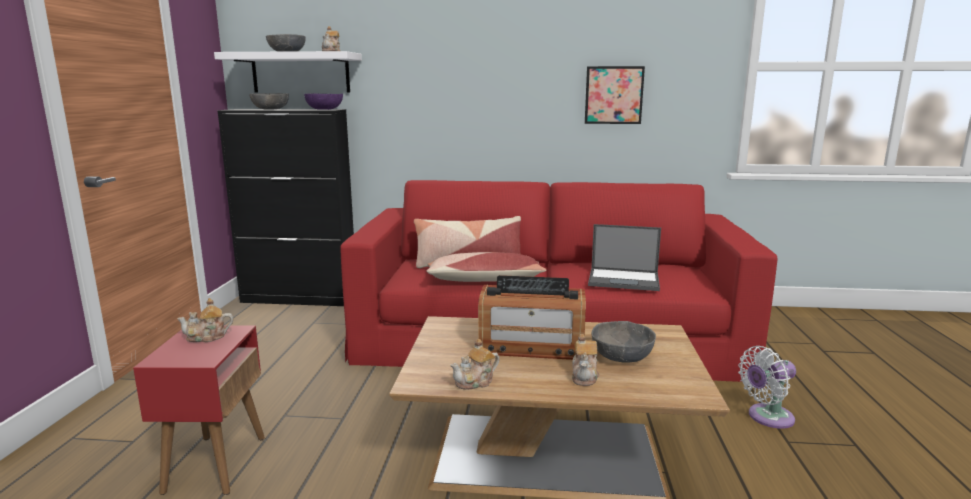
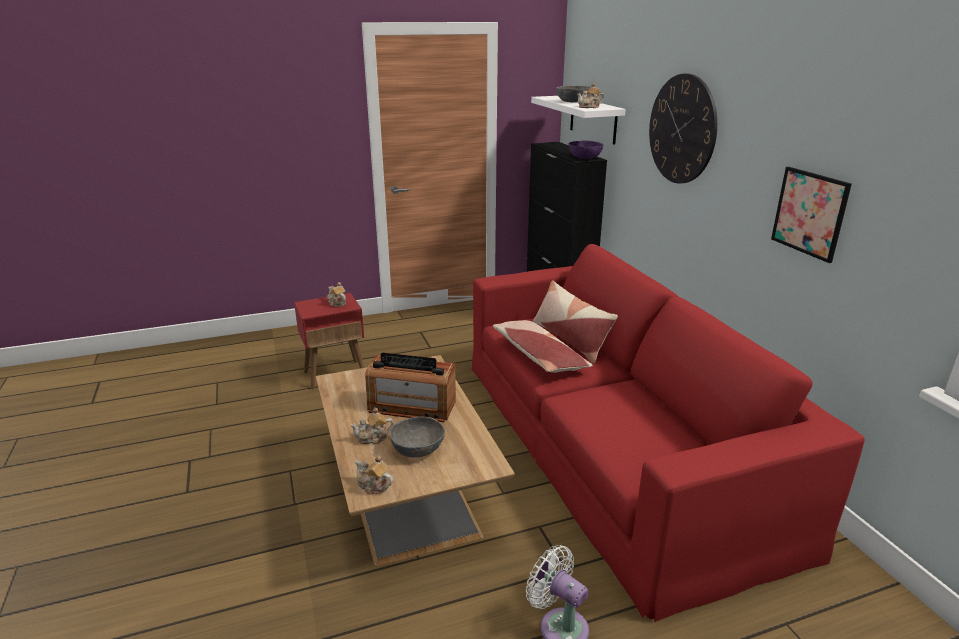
camera: 65 degrees right, 10 degrees up
grey bowl [250,93,289,110] -> none
teapot [450,339,499,390] -> teapot moved to [355,455,393,495]
radio [478,275,586,360] -> radio turned 60 degrees counterclockwise [365,353,456,422]
laptop [588,224,661,291] -> none
none -> wall clock [649,73,717,184]

